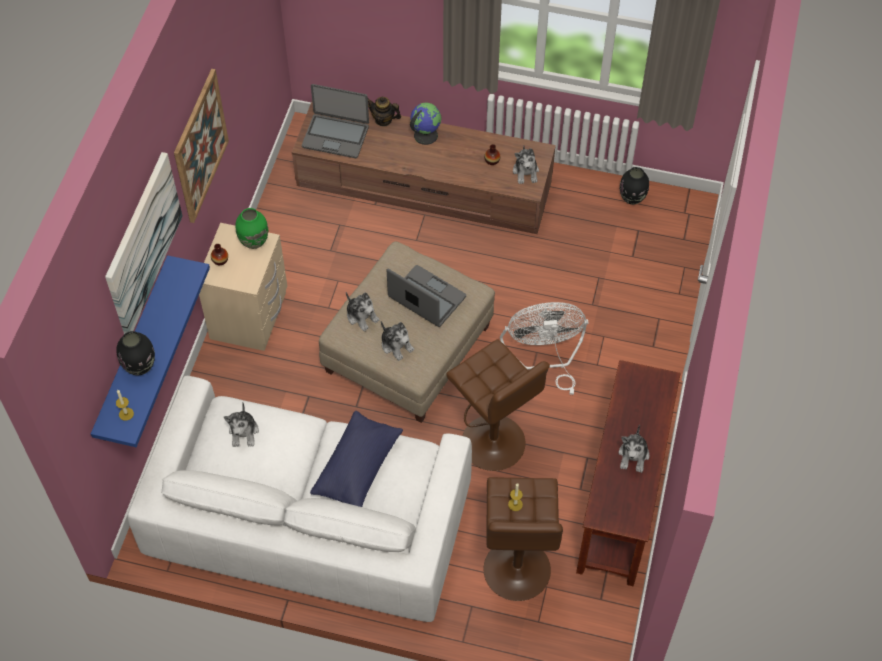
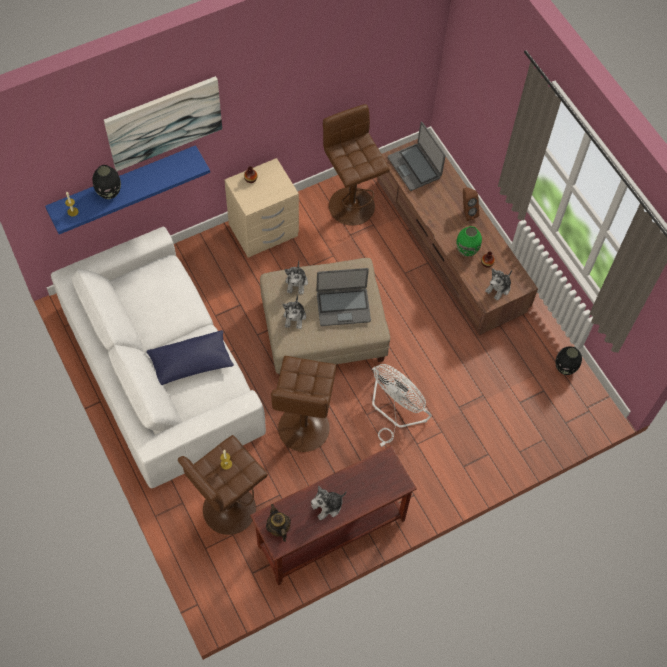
camera: 45 degrees right, 5 degrees up
picture [174,69,229,223] -> none
plush toy [224,403,259,447] -> none
green vase [235,208,268,249] -> green vase moved to [456,226,482,257]
teapot [368,96,401,127] -> teapot moved to [266,504,291,542]
laptop [387,265,466,327] -> laptop turned 90 degrees clockwise [316,268,371,326]
globe [410,103,441,145] -> brown speaker [463,187,479,221]
none -> brown stool [323,104,390,226]

